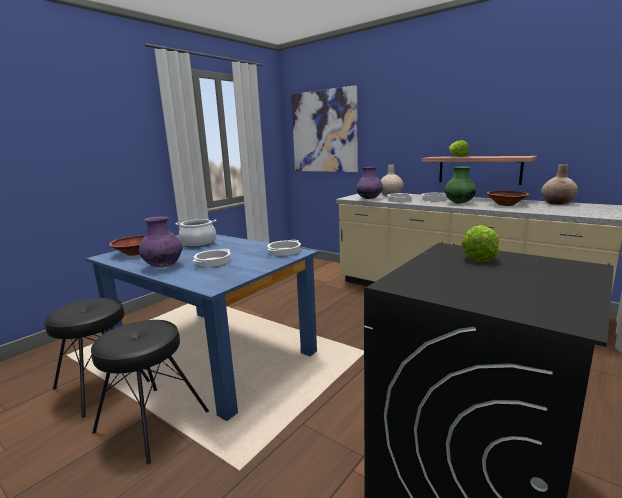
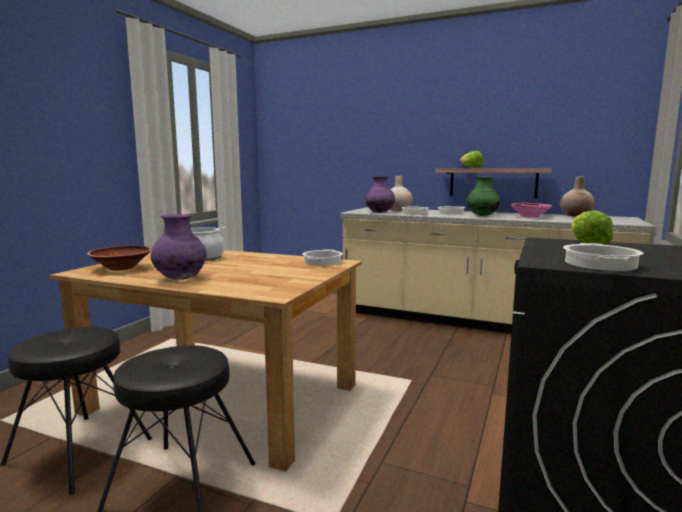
camera: 15 degrees left, 5 degrees down
blue dining table [86,234,319,421] -> brown dining table [49,250,362,472]
cooking pot [193,249,231,267] -> cooking pot moved to [563,243,644,271]
picture [291,85,358,172] -> none
brown bowl [487,190,529,206] -> pink bowl [511,203,553,218]

